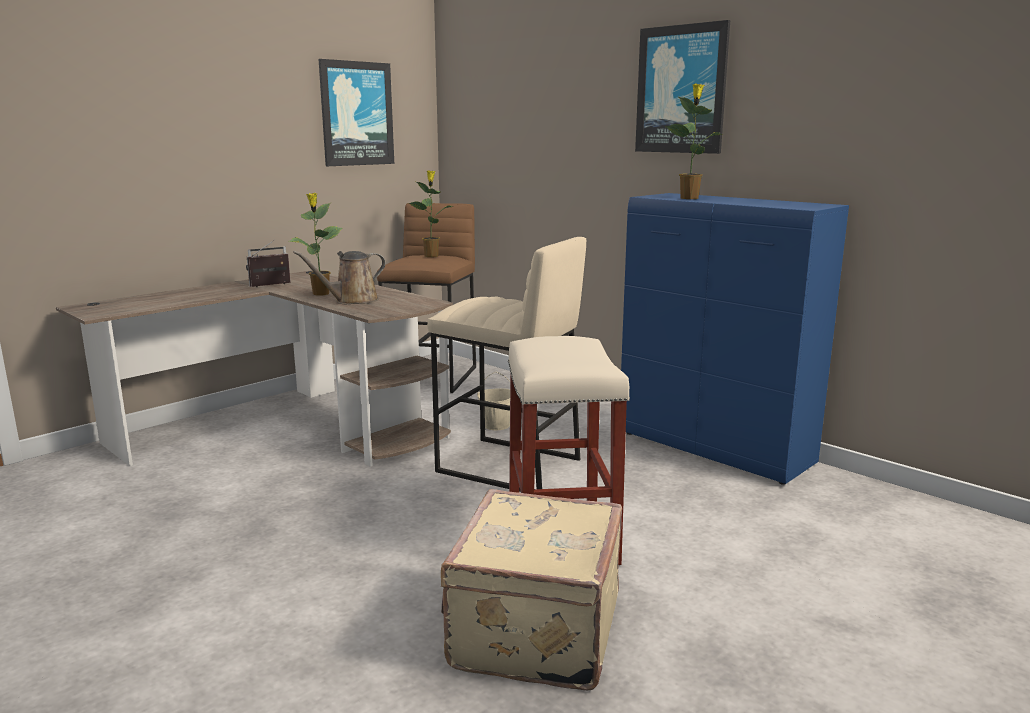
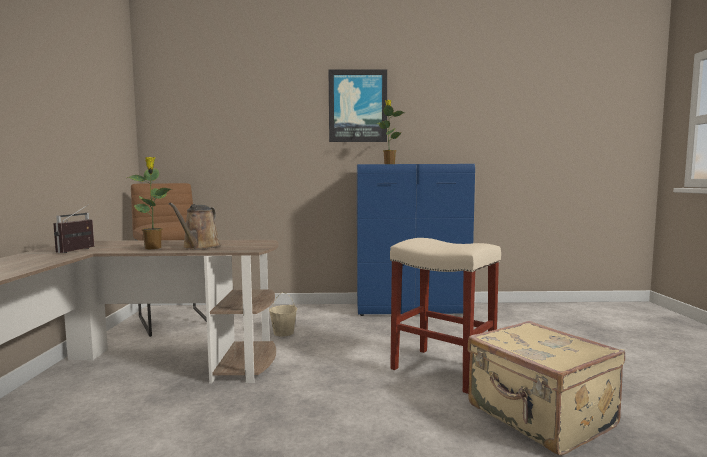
camera: 45 degrees left, 10 degrees down
picture [319,59,394,166] -> none
potted plant [408,170,453,257] -> none
beige stool [427,237,586,492] -> none

